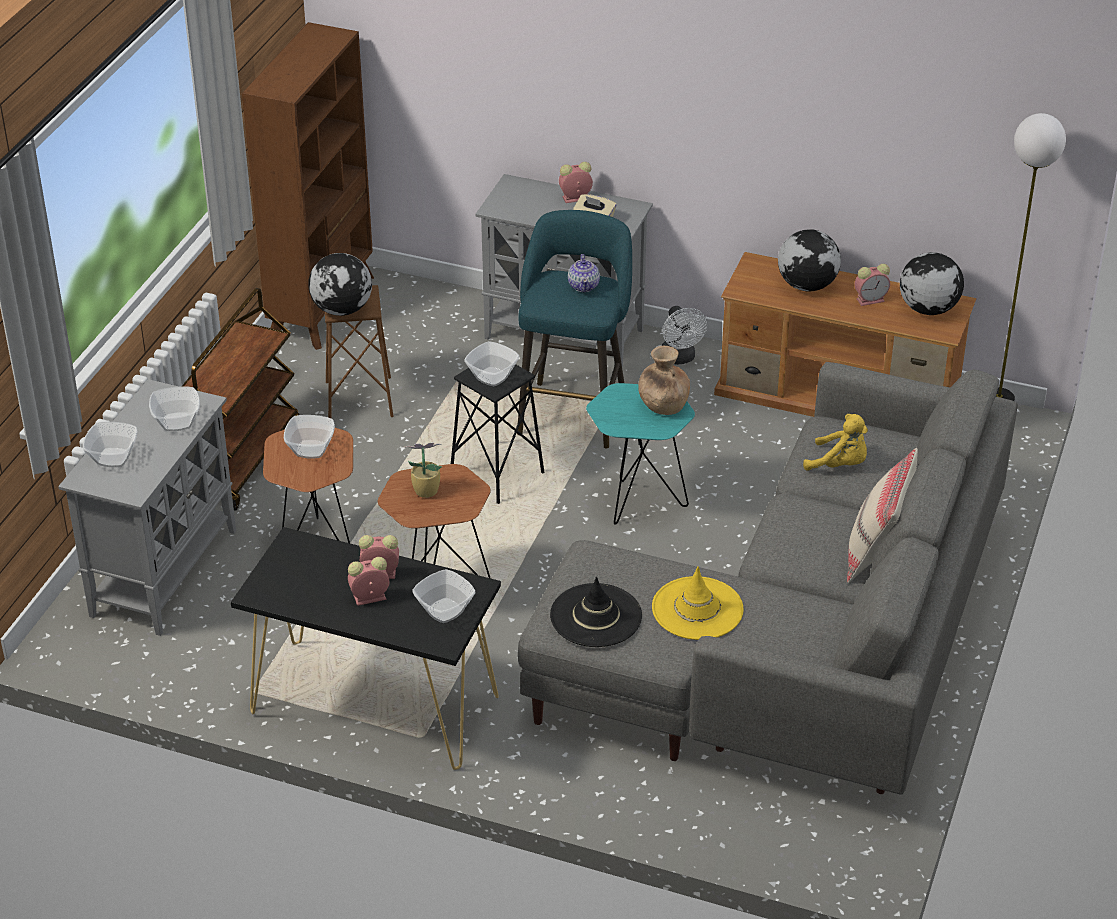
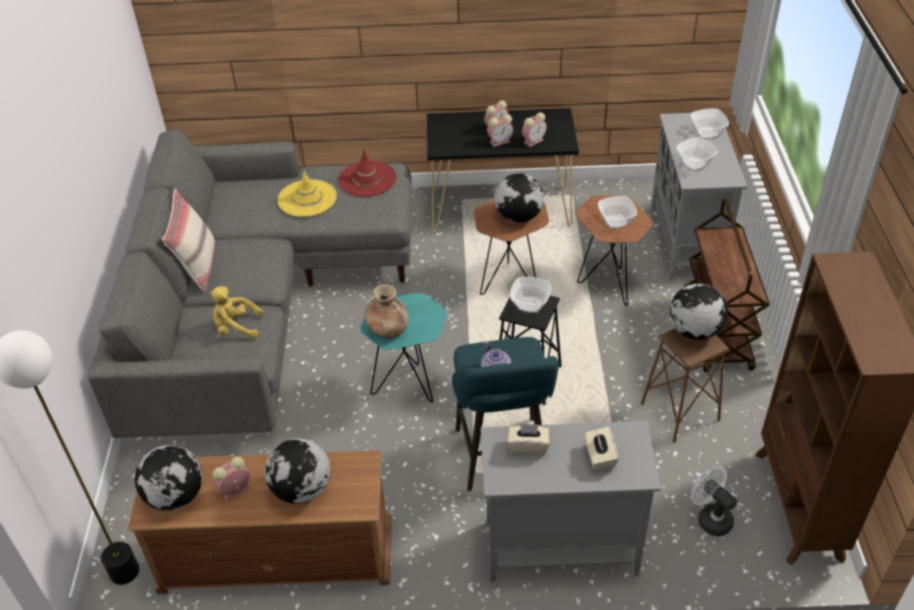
camera: 160 degrees right, 5 degrees up
potted plant [405,443,442,498] -> globe [494,173,544,223]
bowl [412,569,476,623] -> none
black hat [550,577,642,647] -> red hat [339,150,396,197]
alarm clock [559,162,593,203] -> alarm clock moved to [522,112,547,147]
white fan [661,306,707,365] -> white fan moved to [691,466,737,536]
none -> beige tissue box [585,426,618,471]

